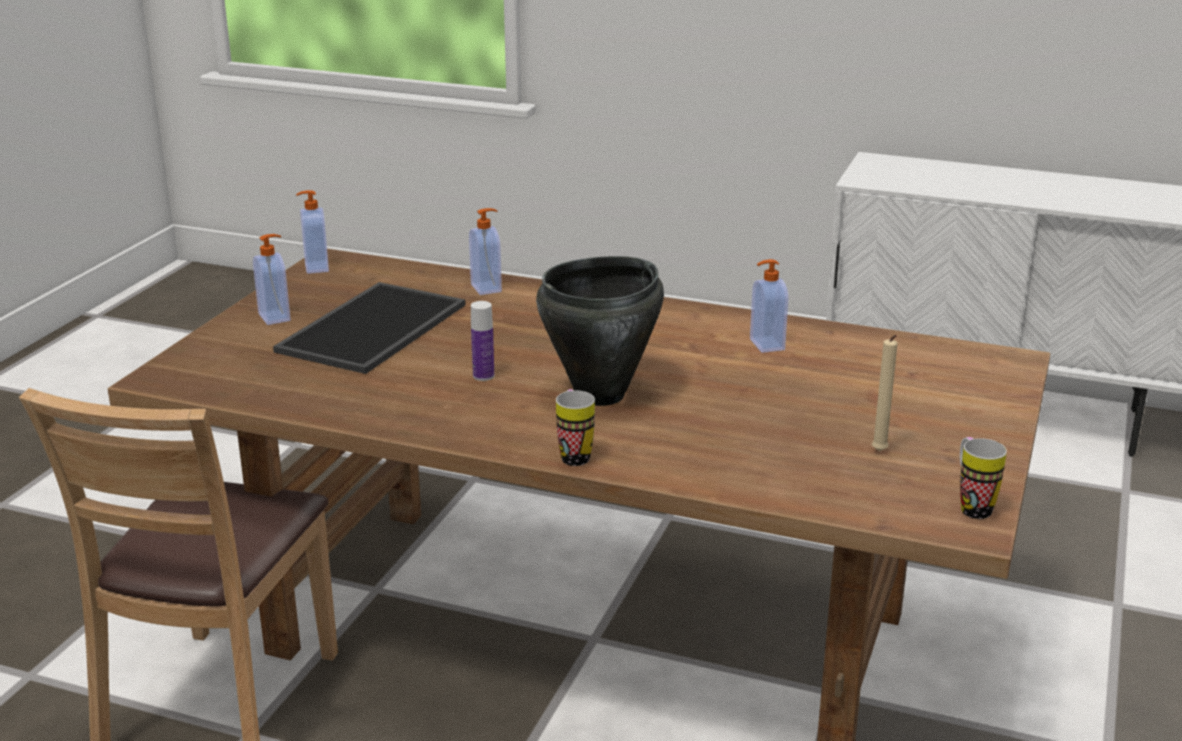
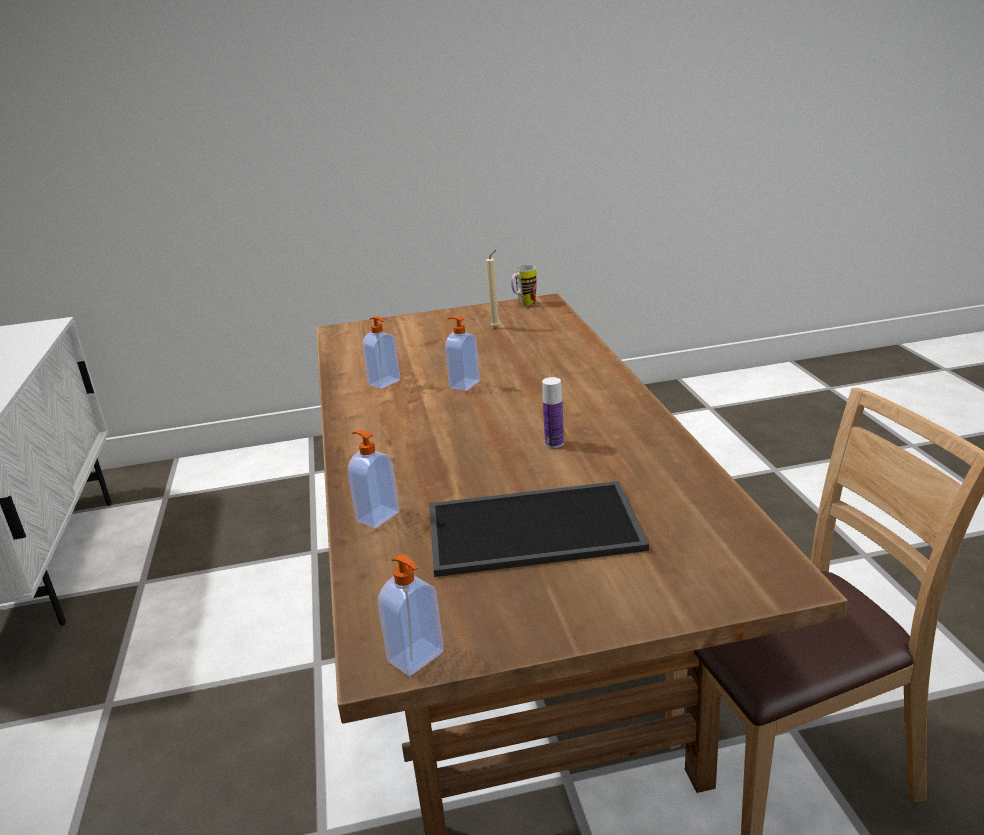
camera: 120 degrees left, 0 degrees up
soap dispenser [253,234,291,325] -> soap dispenser moved to [445,316,480,391]
black cooking pot [536,256,664,406] -> none
mug [556,389,595,466] -> none

